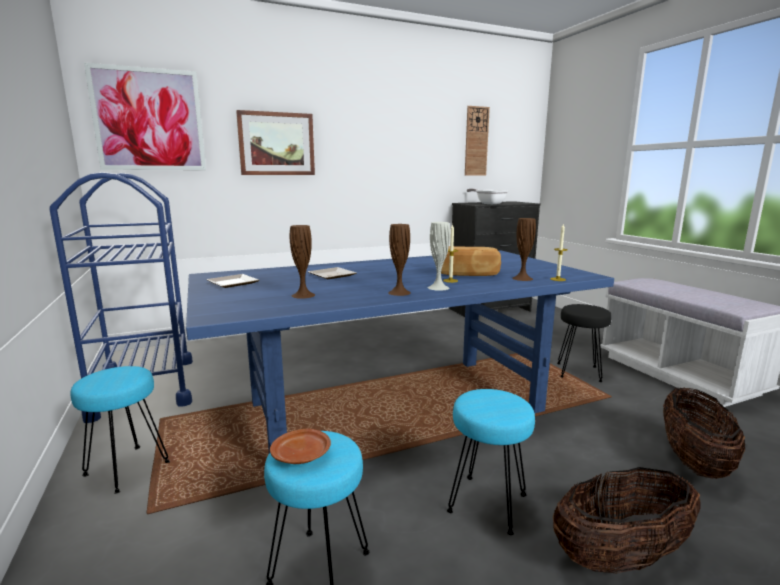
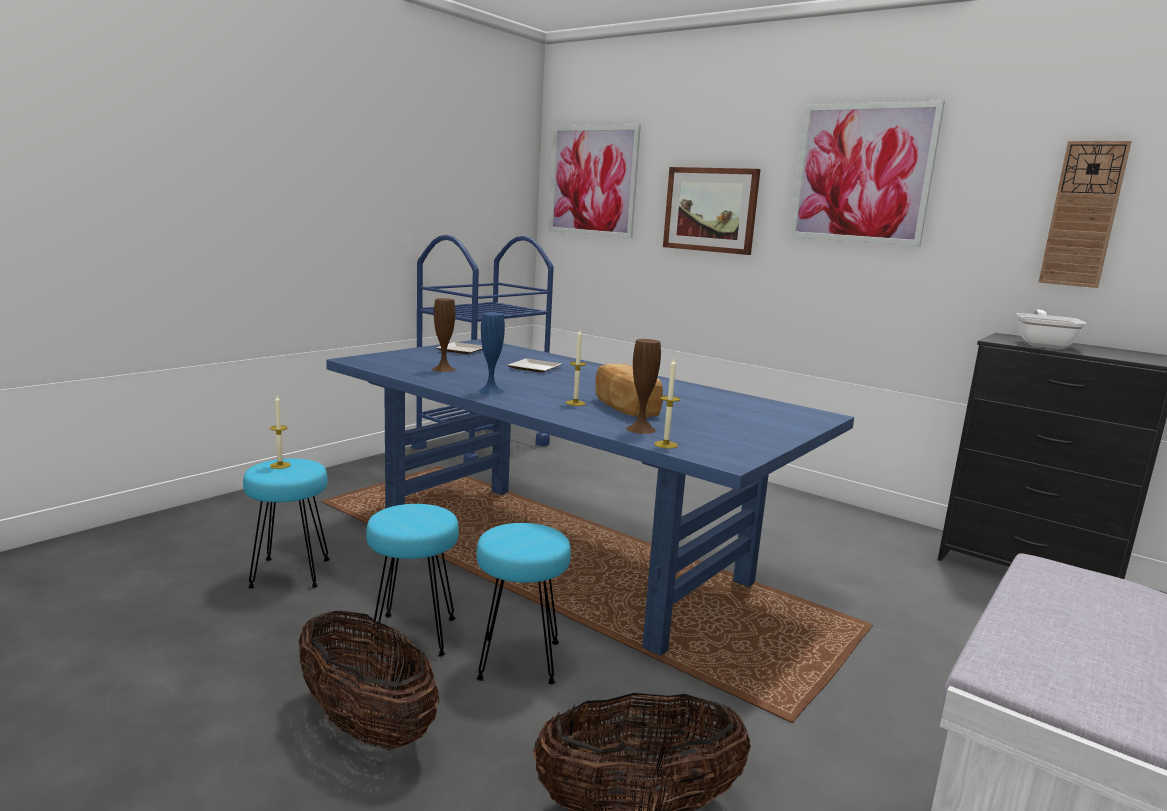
camera: 60 degrees right, 0 degrees up
turquoise stool [71,366,170,494] -> turquoise stool moved to [476,523,571,684]
brown plate [270,428,331,464] -> candle [270,396,291,469]
brown vase [388,224,411,296] -> blue vase [478,312,505,395]
white vase [428,222,450,291] -> none
black stool [557,304,612,382] -> none
none -> picture [790,100,945,246]

